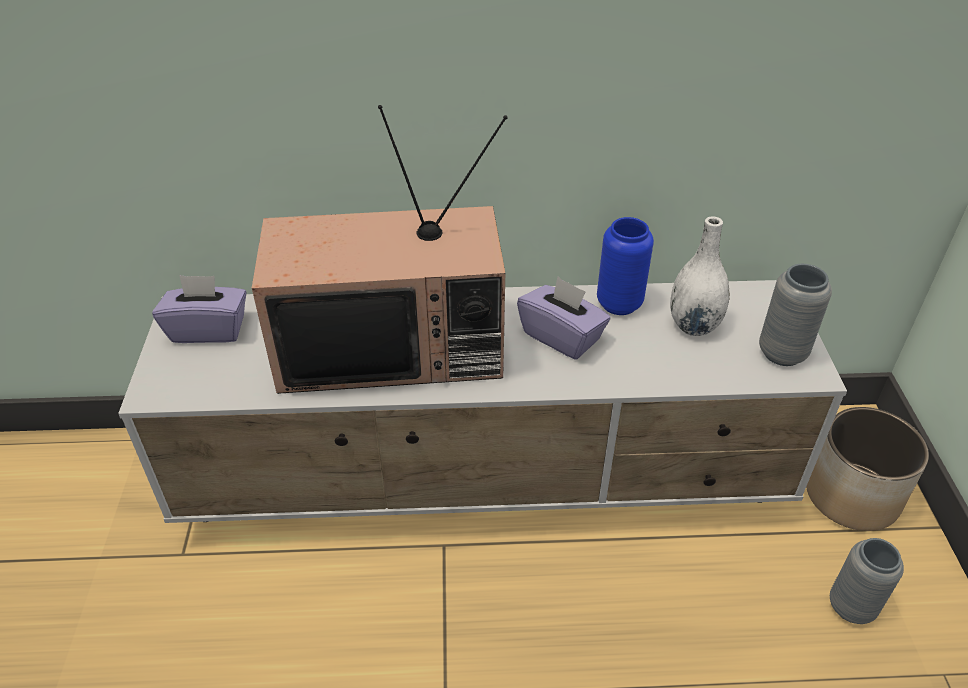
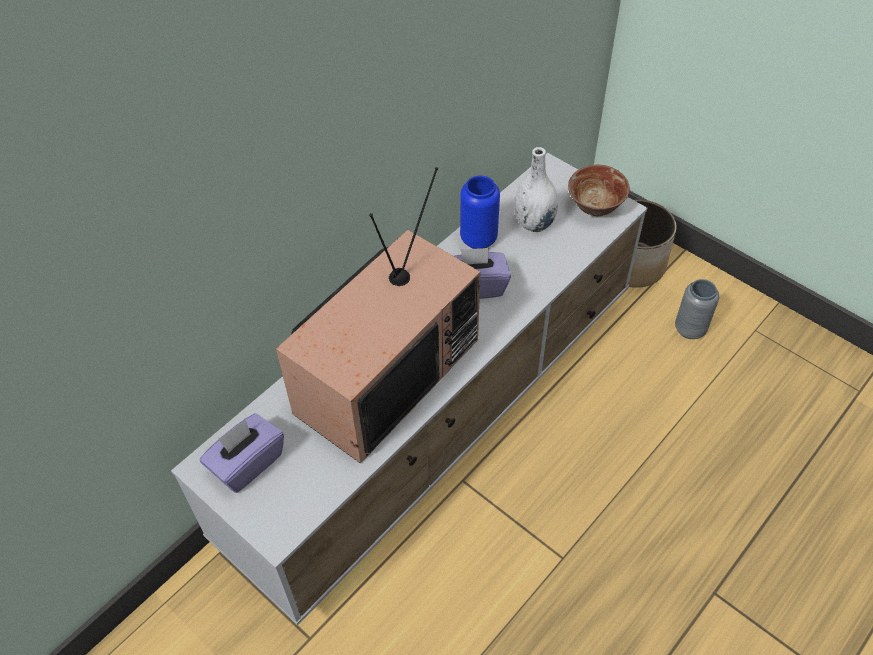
camera: 45 degrees left, 10 degrees up
grey vase [759,264,832,366] -> bowl [568,165,630,216]

